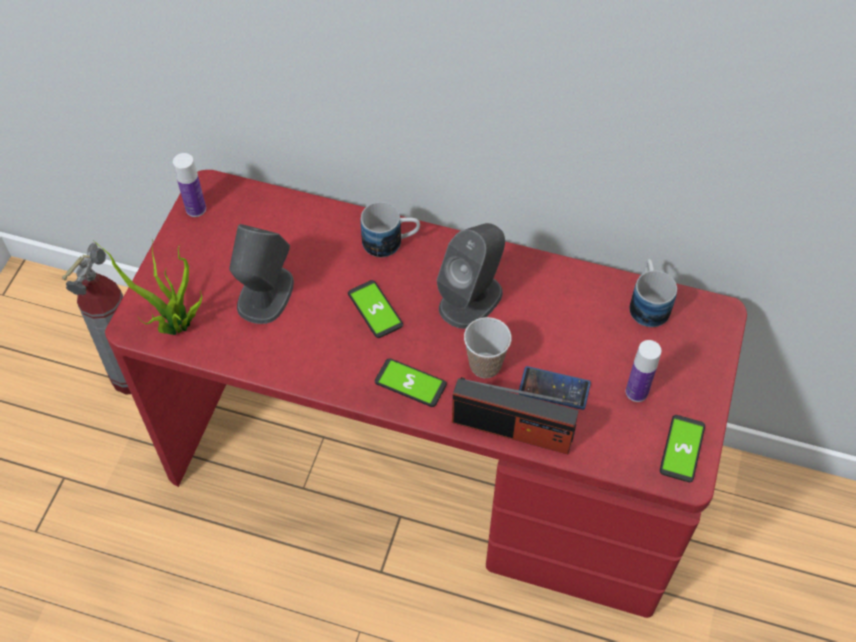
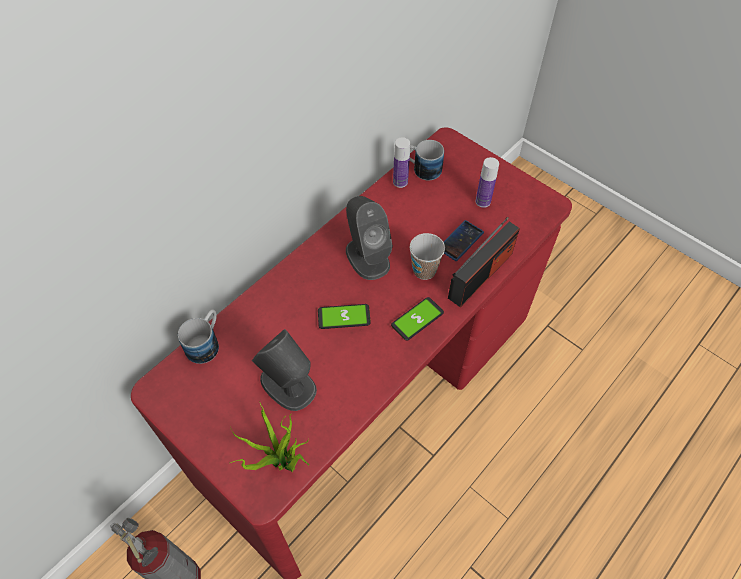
camera: 65 degrees left, 0 degrees up
bottle [173,153,206,217] -> bottle moved to [393,137,410,188]
mug [361,202,420,257] -> mug moved to [178,309,219,364]
phone [660,415,705,482] -> none

